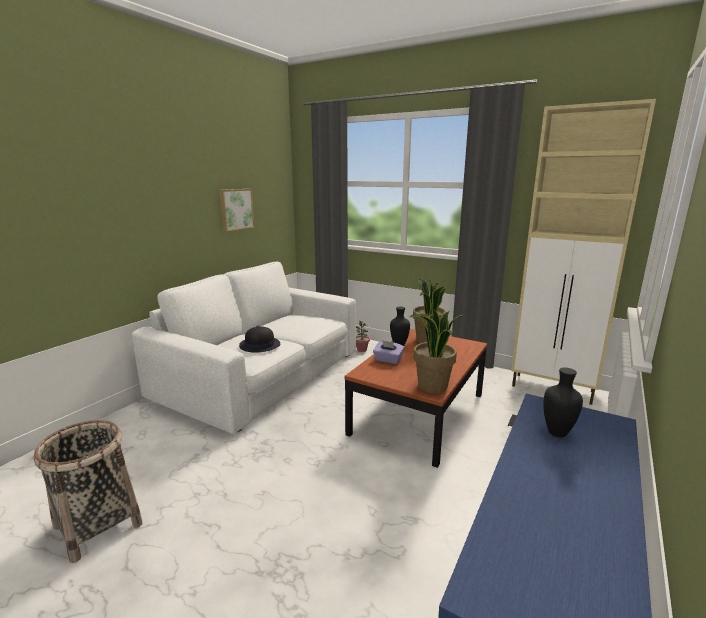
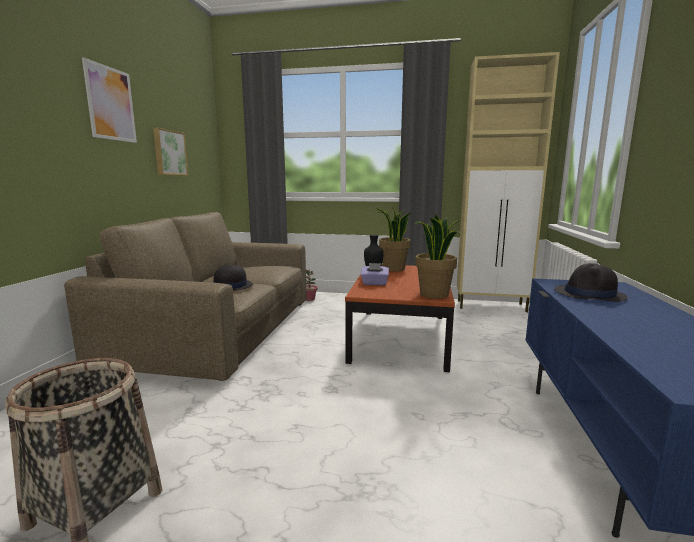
camera: 20 degrees left, 5 degrees down
white sofa [131,262,356,434] -> brown sofa [64,212,307,381]
black vase [543,367,583,437] -> black hat [554,263,628,302]
none -> picture [82,57,137,143]

